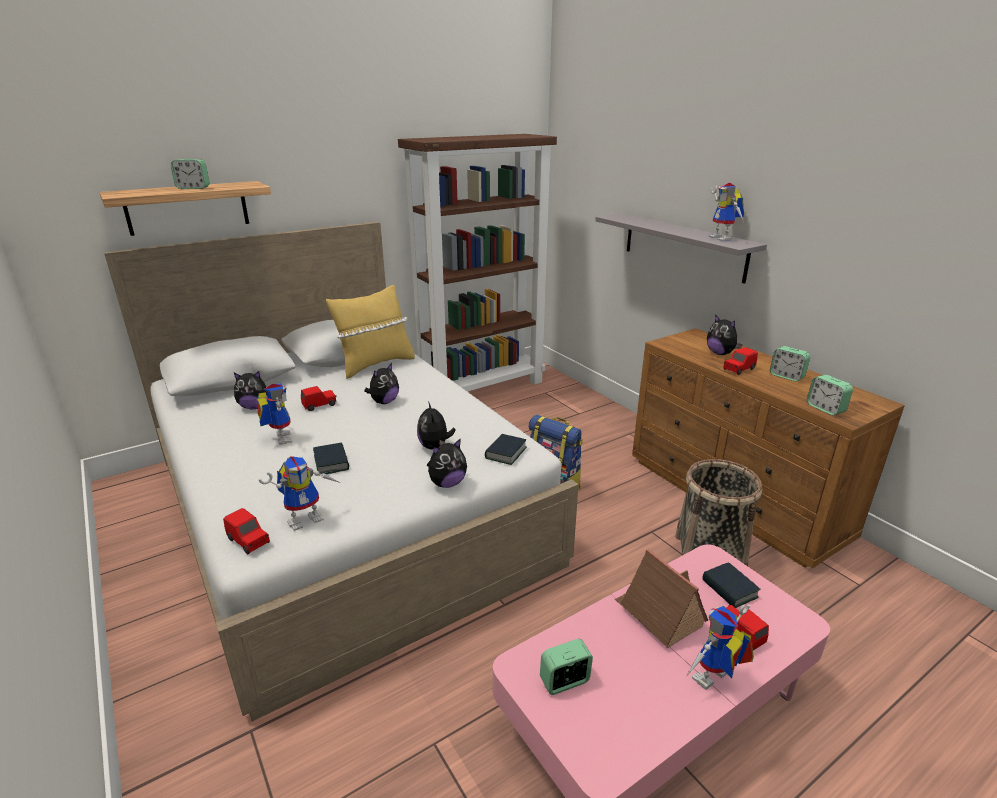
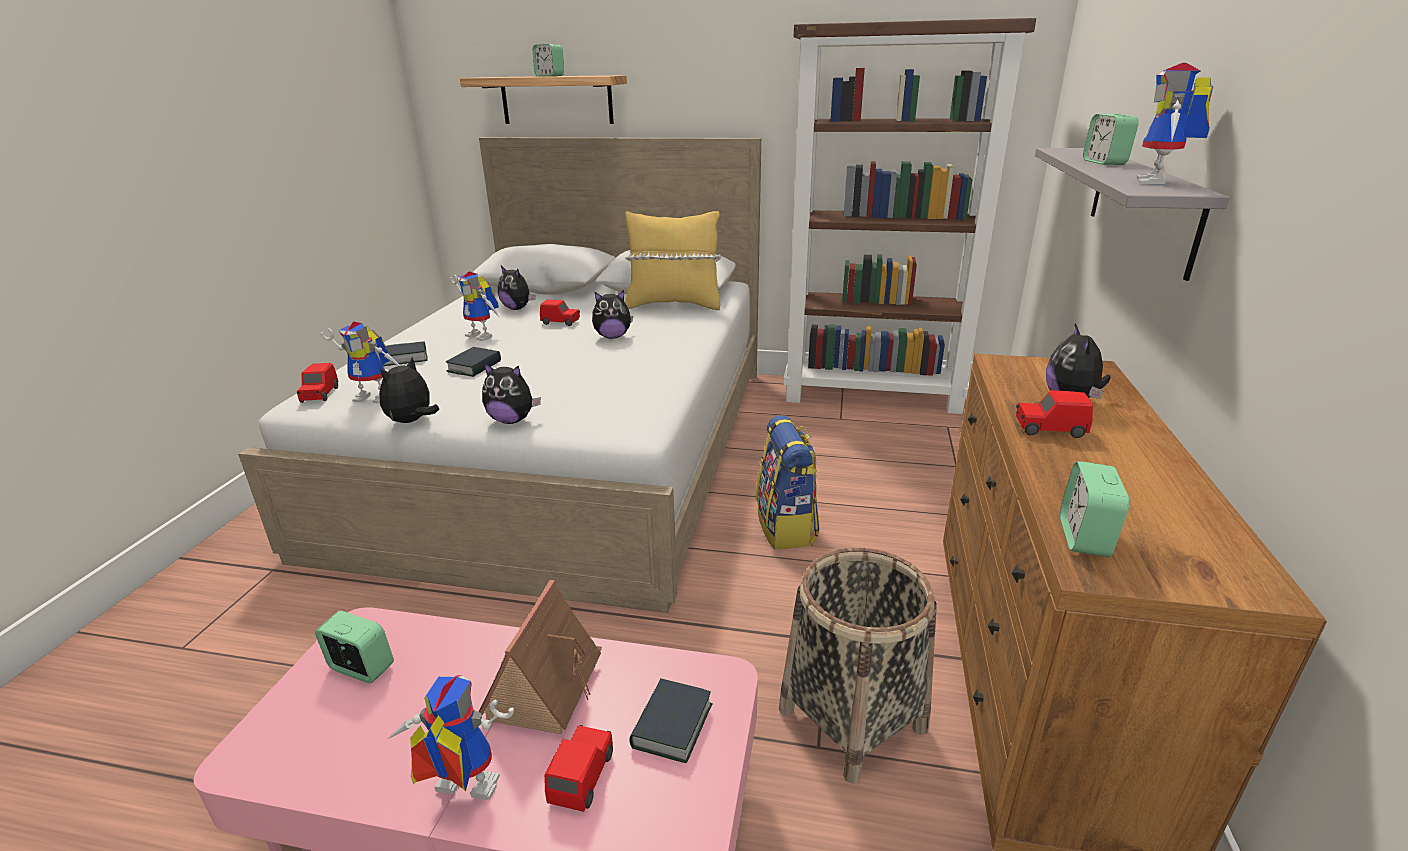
camera: 45 degrees right, 0 degrees up
toy robot [257,383,292,445] -> toy robot turned 105 degrees clockwise [450,272,500,341]
plush toy [417,401,456,450] -> plush toy moved to [379,357,439,423]
book [485,434,527,465] -> book moved to [383,341,428,366]
alarm clock [770,346,810,381] -> alarm clock moved to [1083,114,1139,165]

